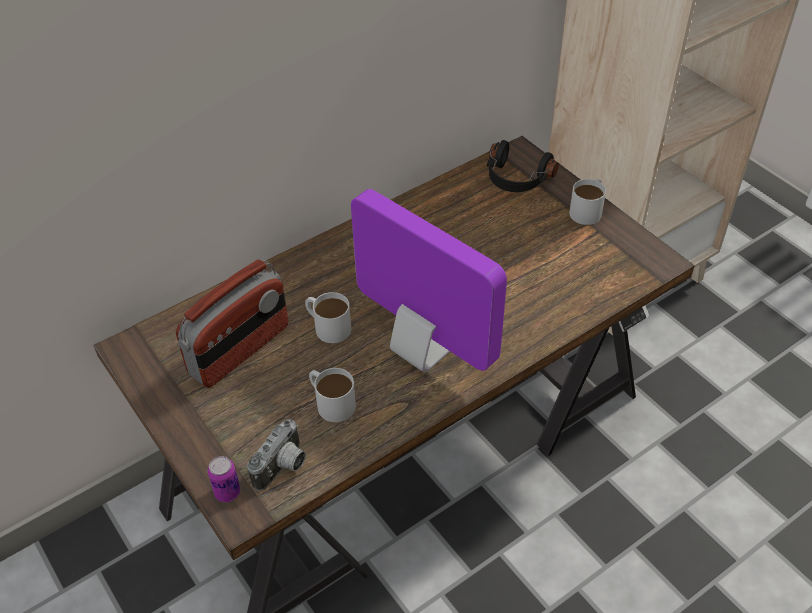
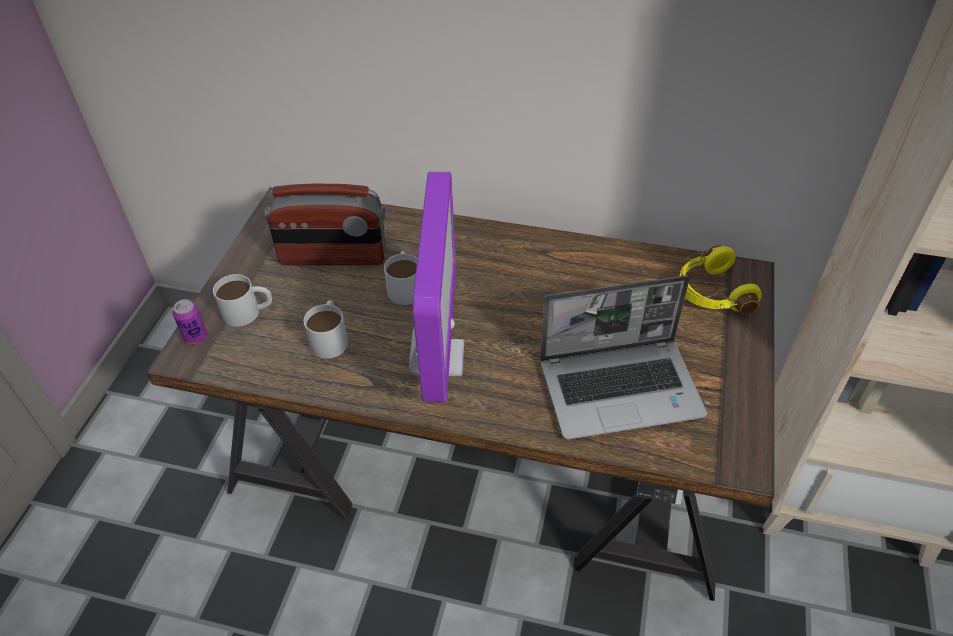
camera: 50 degrees right, 0 degrees up
camera [247,419,306,491] -> none
black headphones [487,140,559,192] -> yellow headphones [680,245,762,314]
white mug [569,179,606,225] -> white mug moved to [213,274,272,327]
none -> laptop [540,275,707,440]

